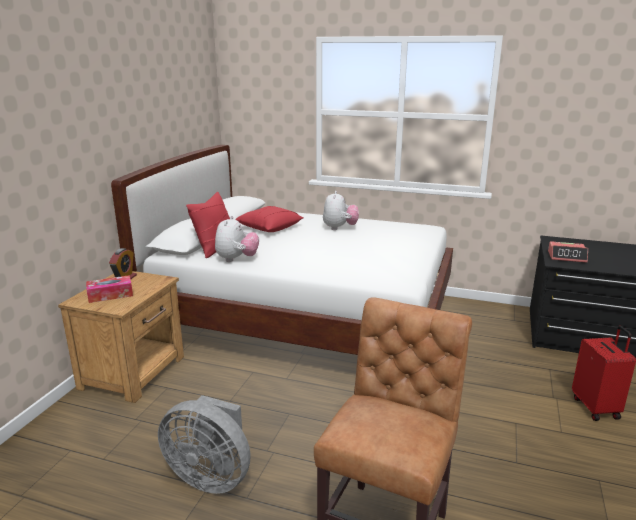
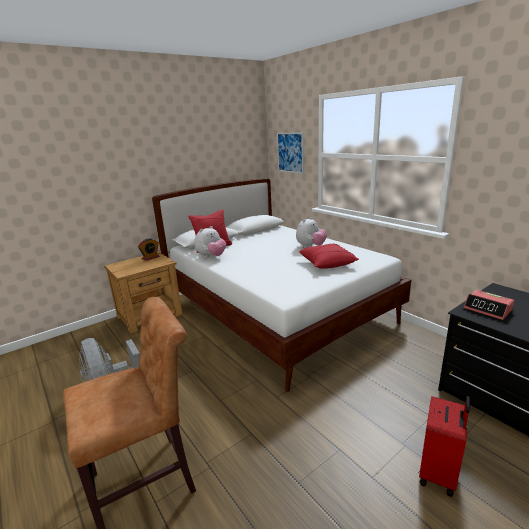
camera: 35 degrees right, 0 degrees up
tissue box [86,275,133,303] -> none
red pillow [235,206,304,232] -> red pillow moved to [299,244,359,269]
none -> picture [277,132,304,174]

